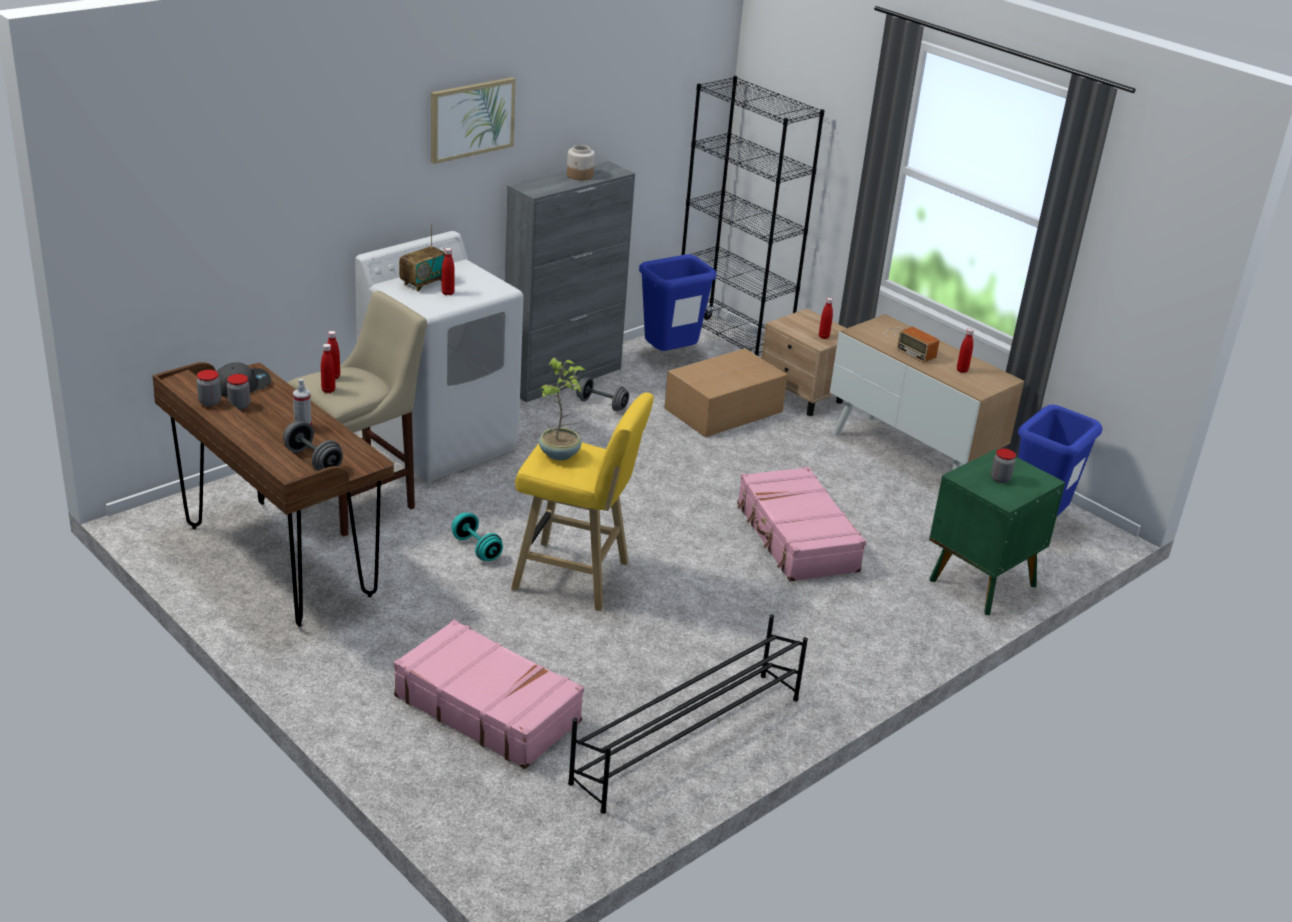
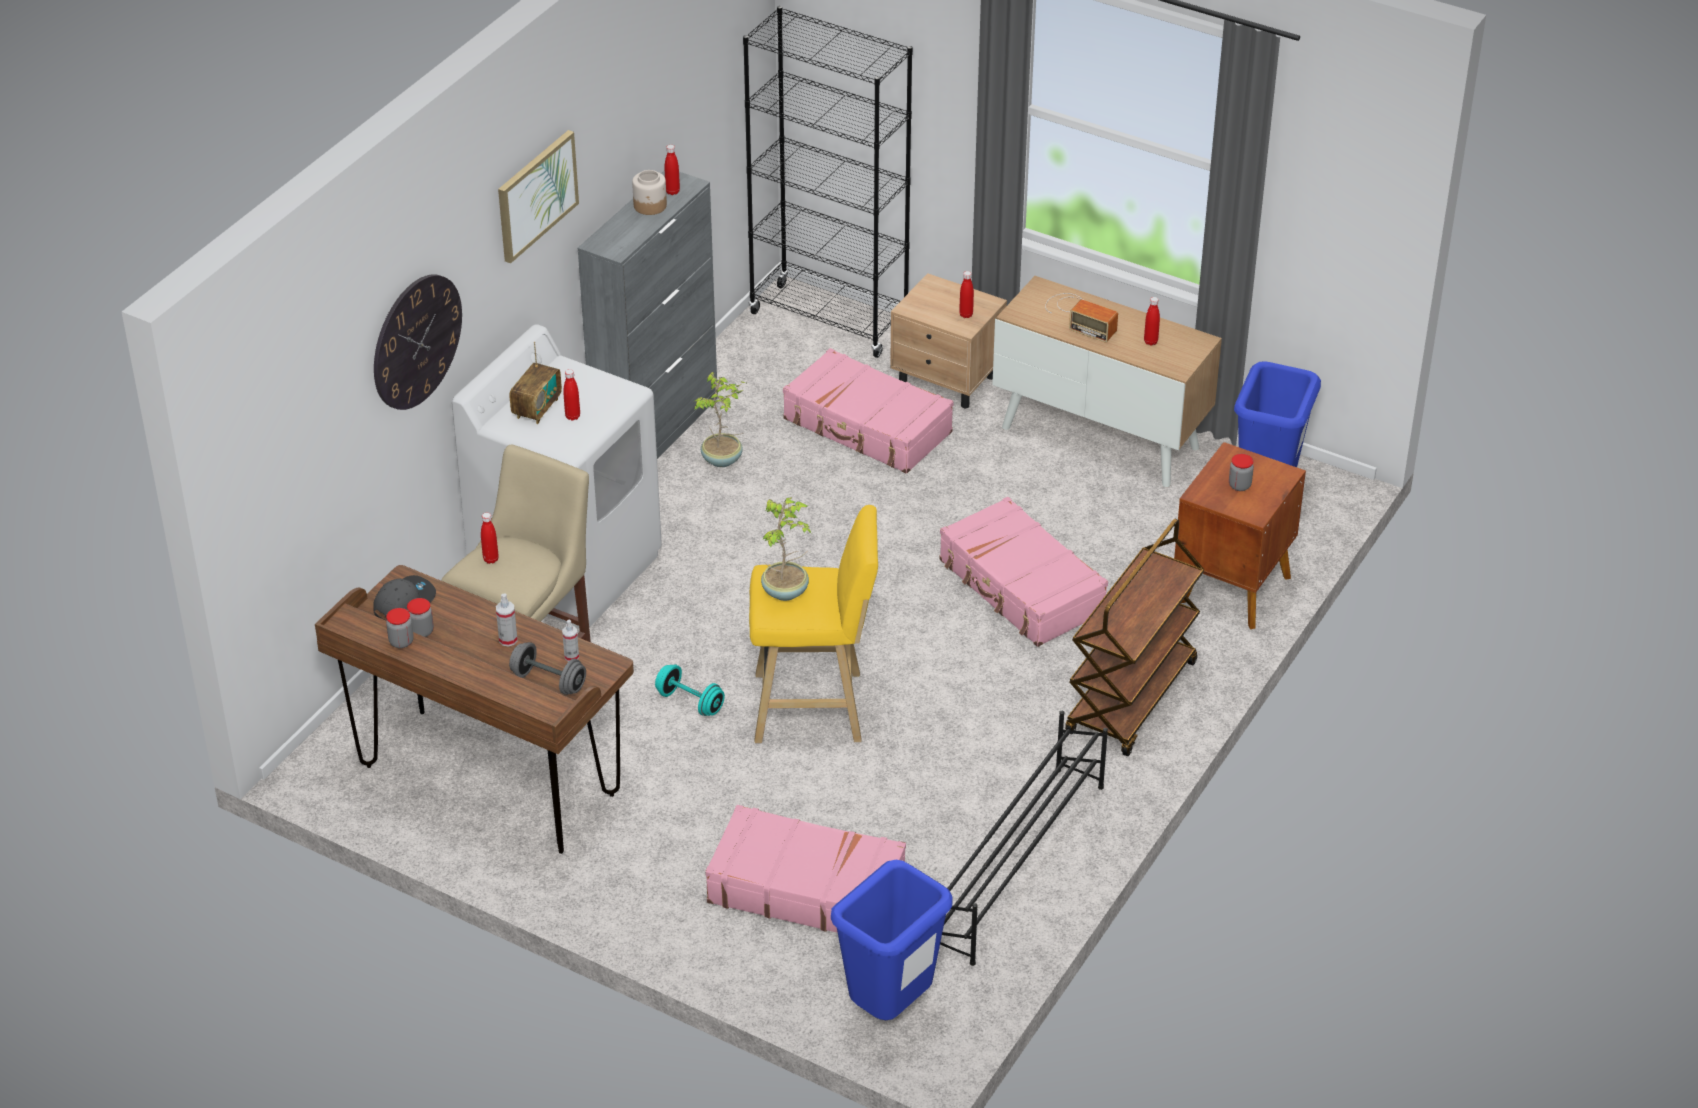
camera: 15 degrees left, 10 degrees up
red bottle [321,344,335,393] -> red bottle moved to [665,145,680,195]
grey dumbbell [576,377,629,411] -> potted plant [695,372,746,467]
blue trash can [639,254,716,351] -> blue trash can moved to [831,860,953,1020]
cardboard box [664,348,788,437] -> pink suitcase [783,348,954,474]
green nightstand [929,448,1065,615] -> brown nightstand [1174,442,1306,629]
none -> wall clock [374,274,462,410]
none -> spray bottle [562,620,579,662]
none -> brown cart [1065,519,1204,756]

